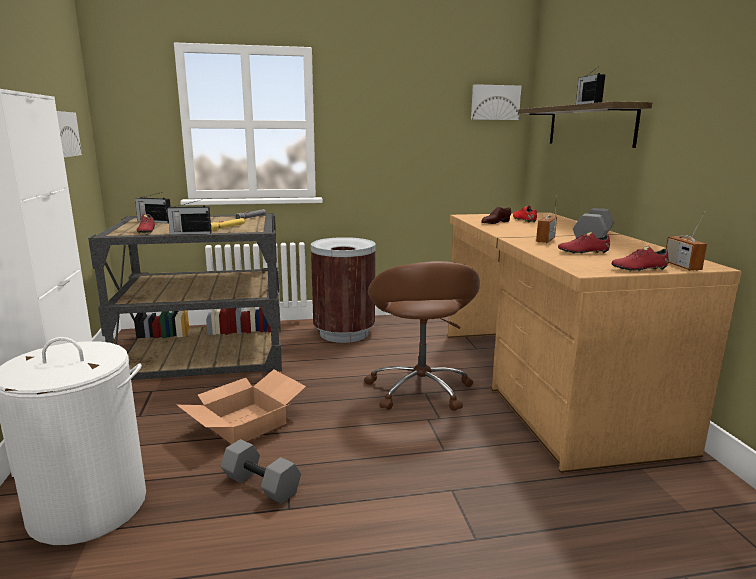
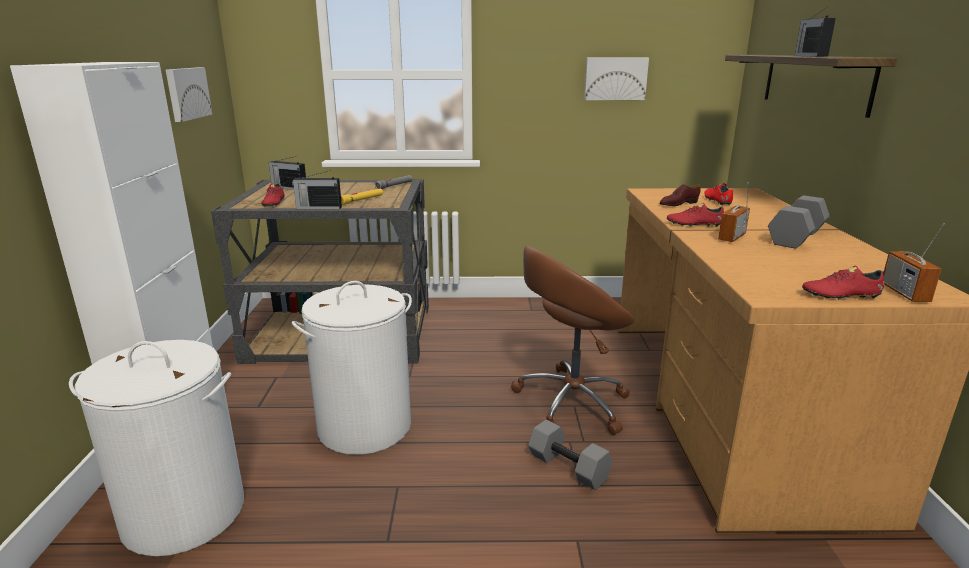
camera: 10 degrees right, 5 degrees up
cardboard box [177,369,306,444] -> white laundry basket [292,281,412,455]
grey dumbbell [221,439,301,504] -> grey dumbbell moved to [528,420,613,490]
brown trash can [311,237,375,343] -> none
brown office chair [364,261,480,411] -> brown office chair turned 60 degrees clockwise [511,246,634,435]
picture [471,84,522,120] -> picture moved to [584,57,649,100]
red shoe [558,232,610,254] -> red shoe moved to [667,203,724,227]

